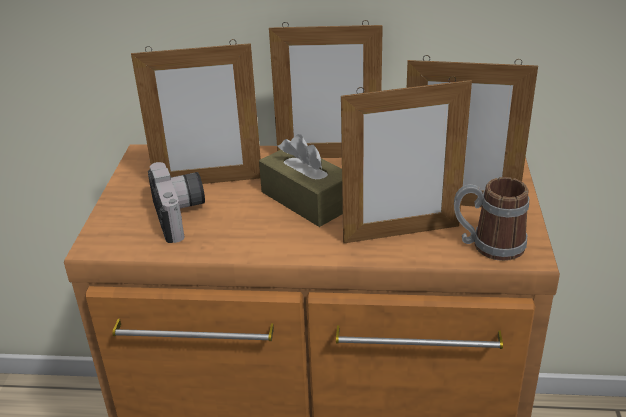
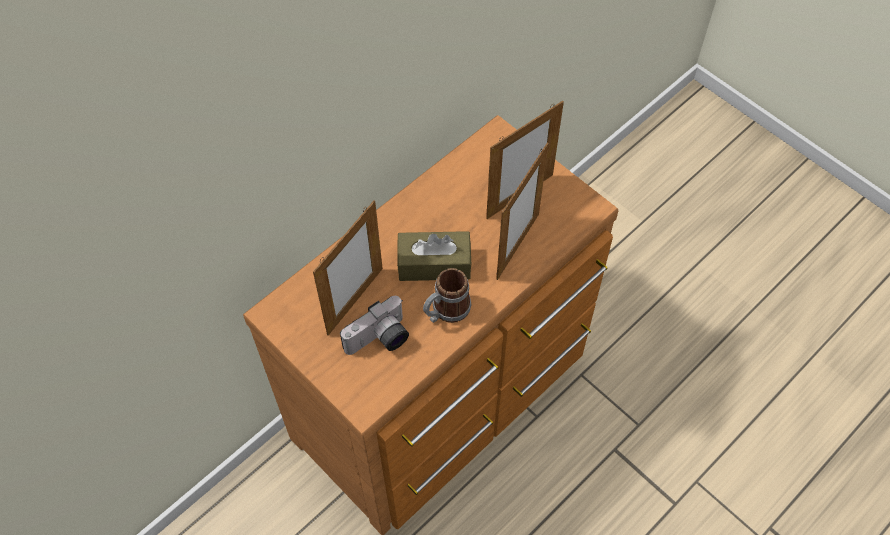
camera: 50 degrees left, 25 degrees up
camera [148,162,205,243] -> camera turned 120 degrees clockwise [340,296,409,355]
picture frame [269,20,383,158] -> none
mug [454,177,529,261] -> mug moved to [423,268,471,323]

